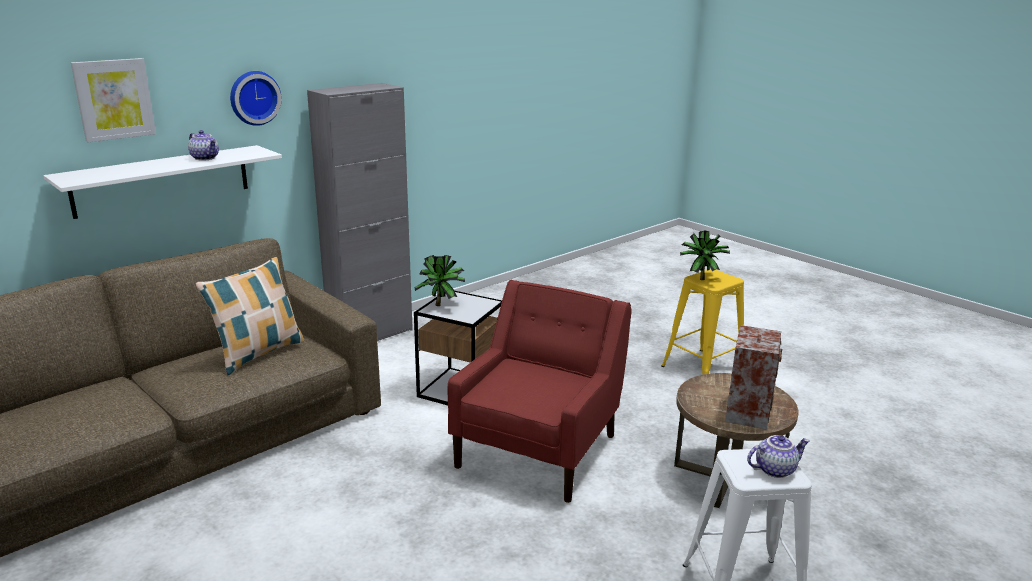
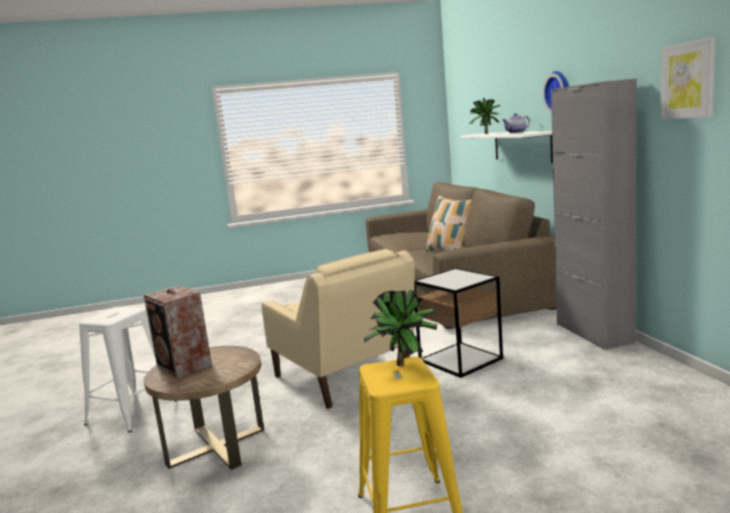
camera: 120 degrees right, 10 degrees down
picture [71,58,156,142] -> picture moved to [660,37,715,120]
potted plant [414,255,465,306] -> potted plant moved to [469,98,500,134]
red armchair [448,280,631,503] -> beige armchair [261,249,415,409]
teapot [747,435,810,478] -> none

